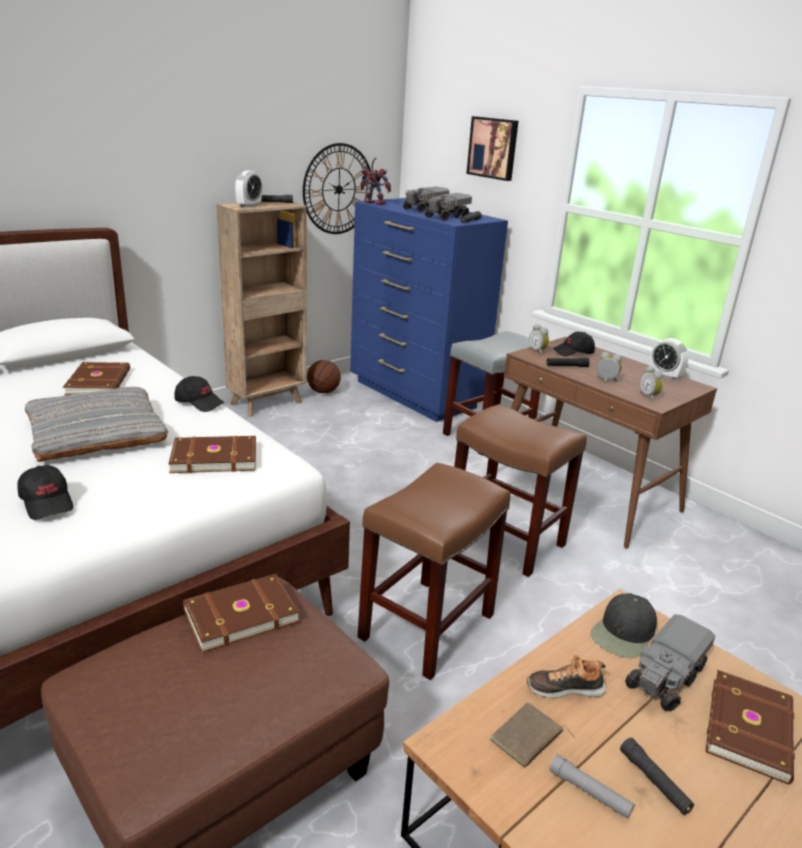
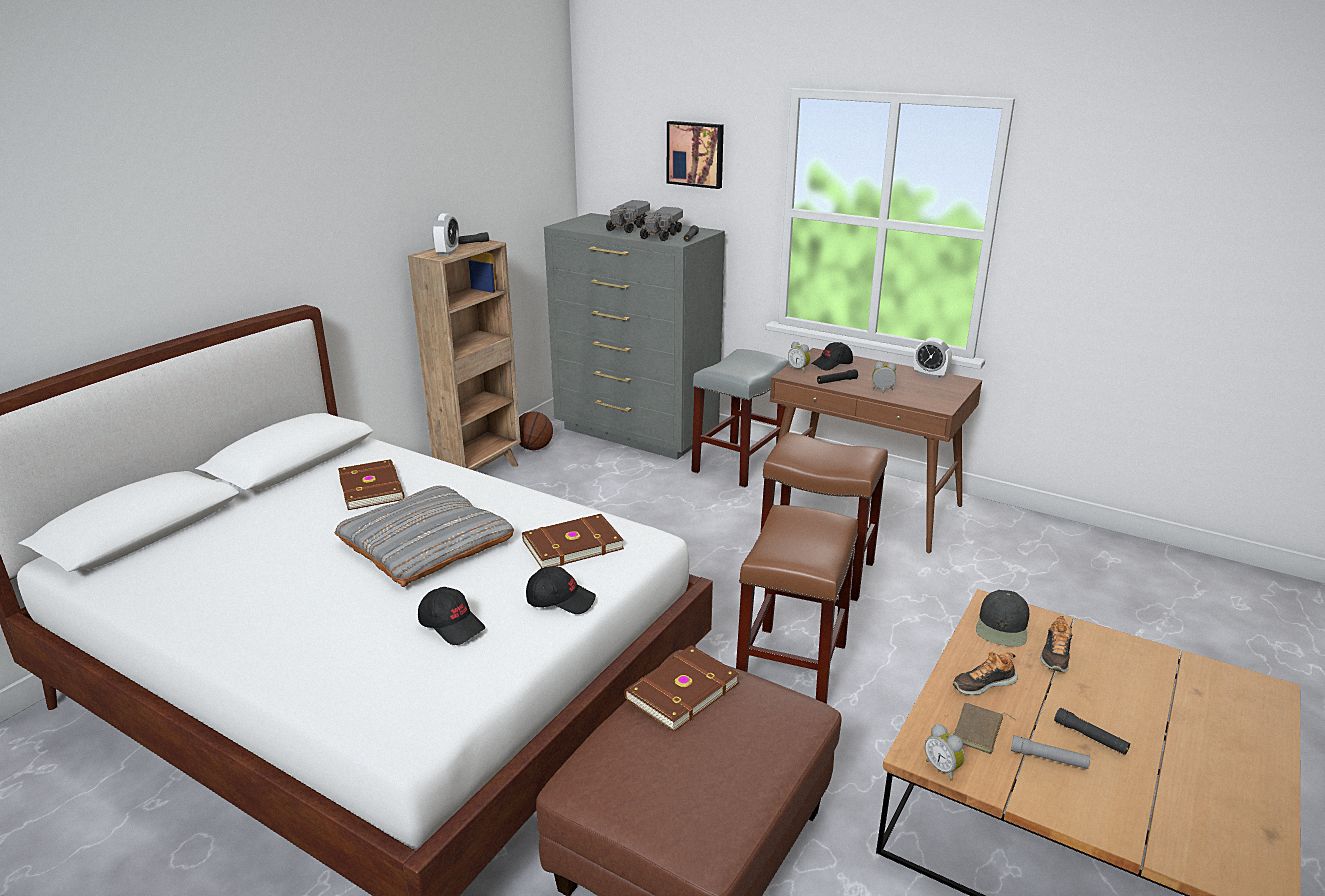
camera: 15 degrees left, 0 degrees up
black cap [174,376,224,412] -> black cap moved to [526,566,596,614]
wall clock [303,143,373,234] -> none
blue dresser [350,198,508,422] -> grey dresser [544,213,725,460]
toy robot [360,157,391,205] -> none
toy truck [625,614,716,712] -> shoe [1040,616,1073,672]
alarm clock [640,366,663,401] -> alarm clock moved to [925,724,965,781]
brown book [705,670,795,784] -> none

